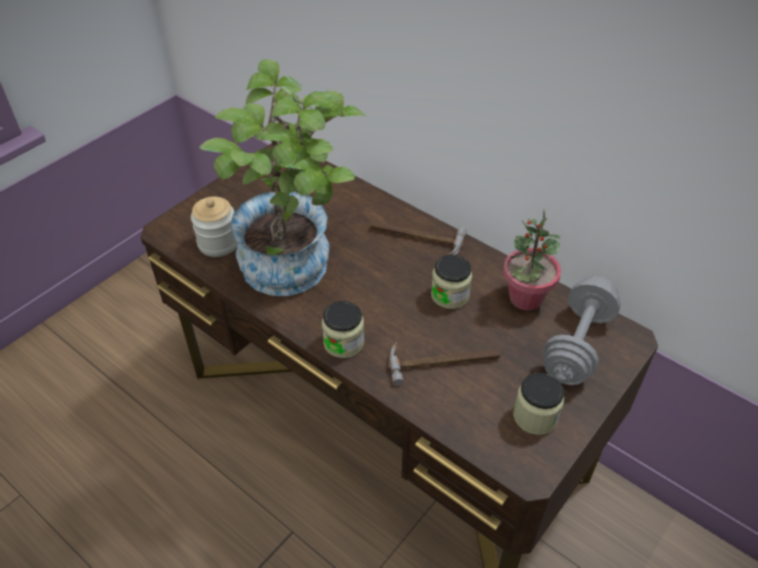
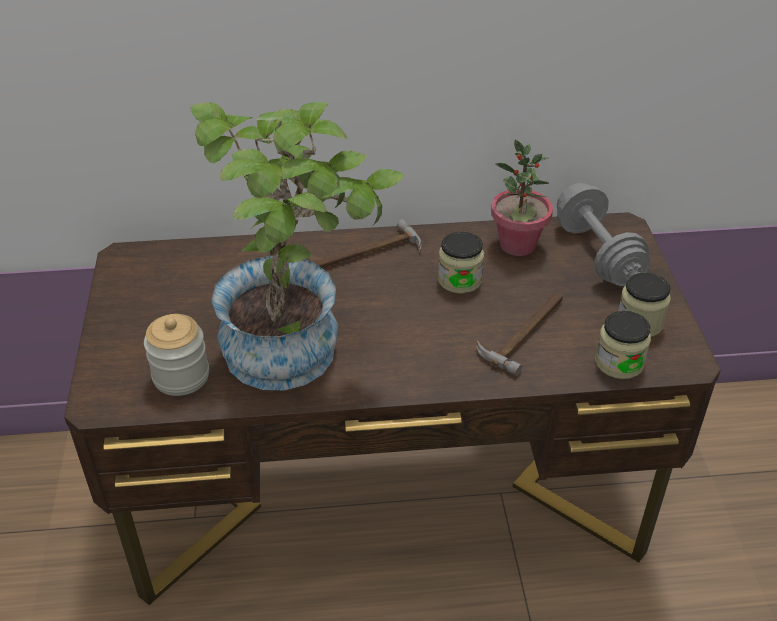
camera: 45 degrees left, 5 degrees down
jar [322,301,364,358] -> jar moved to [595,311,651,379]

